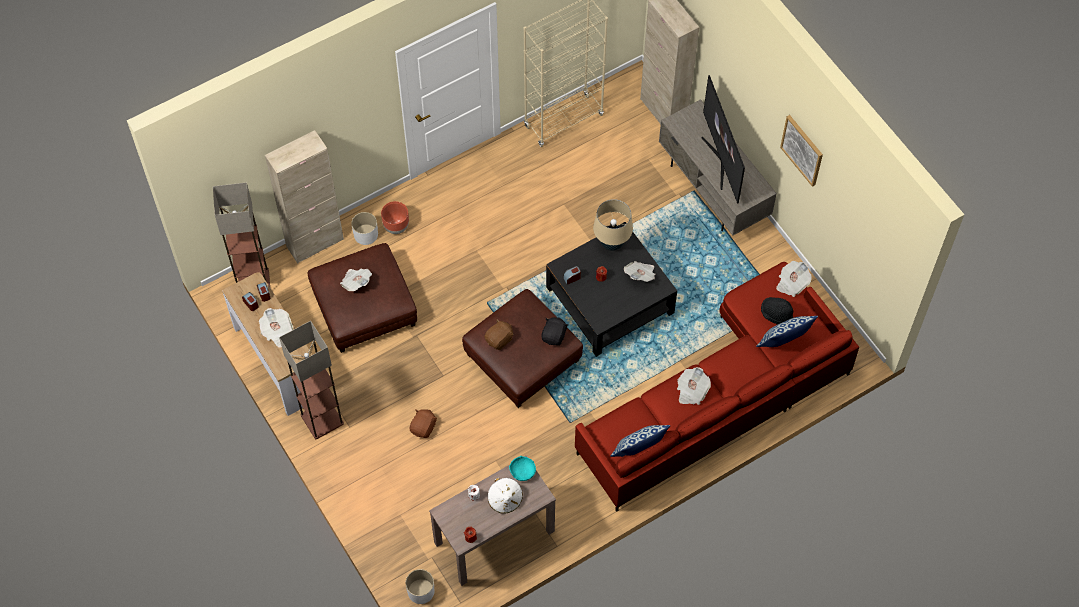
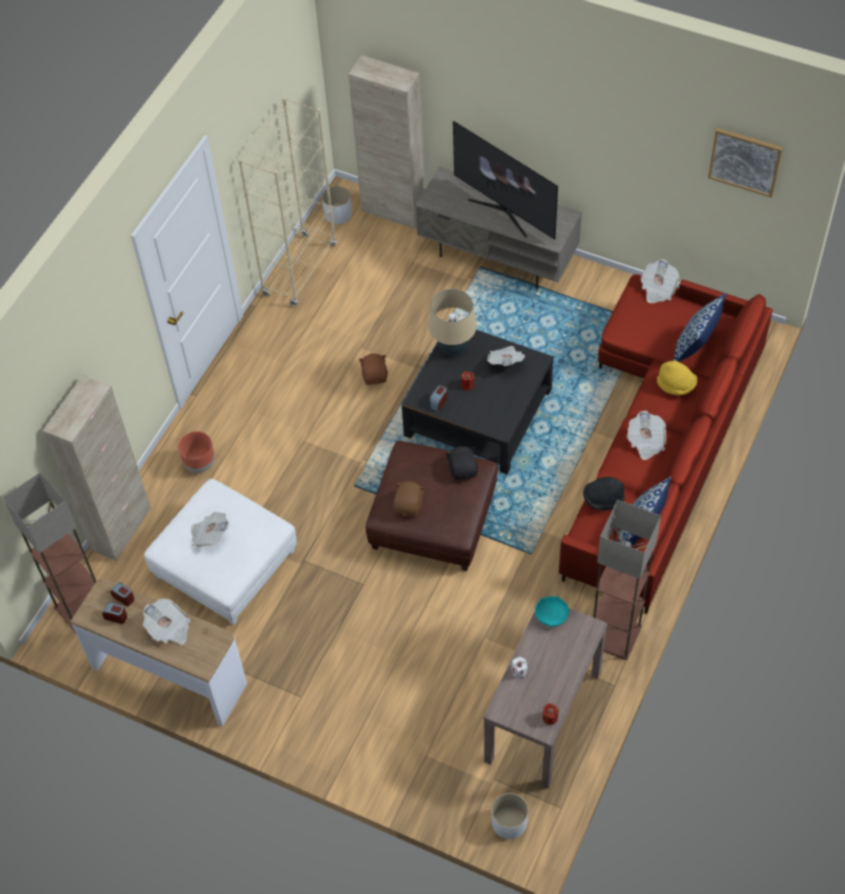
camera: 30 degrees left, 5 degrees down
floor lamp [279,321,344,440] -> floor lamp moved to [593,500,661,660]
brown ottoman [308,243,417,353] -> white ottoman [144,479,297,625]
white planter [351,212,378,245] -> white planter moved to [322,186,352,224]
brown plush toy [410,409,437,438] -> brown plush toy moved to [359,353,388,385]
white hat [488,477,523,514] -> none
black hat [761,297,793,325] -> black hat moved to [583,477,625,511]
picture [780,115,823,187] -> picture moved to [708,128,783,198]
none -> yellow hat [657,361,697,395]

